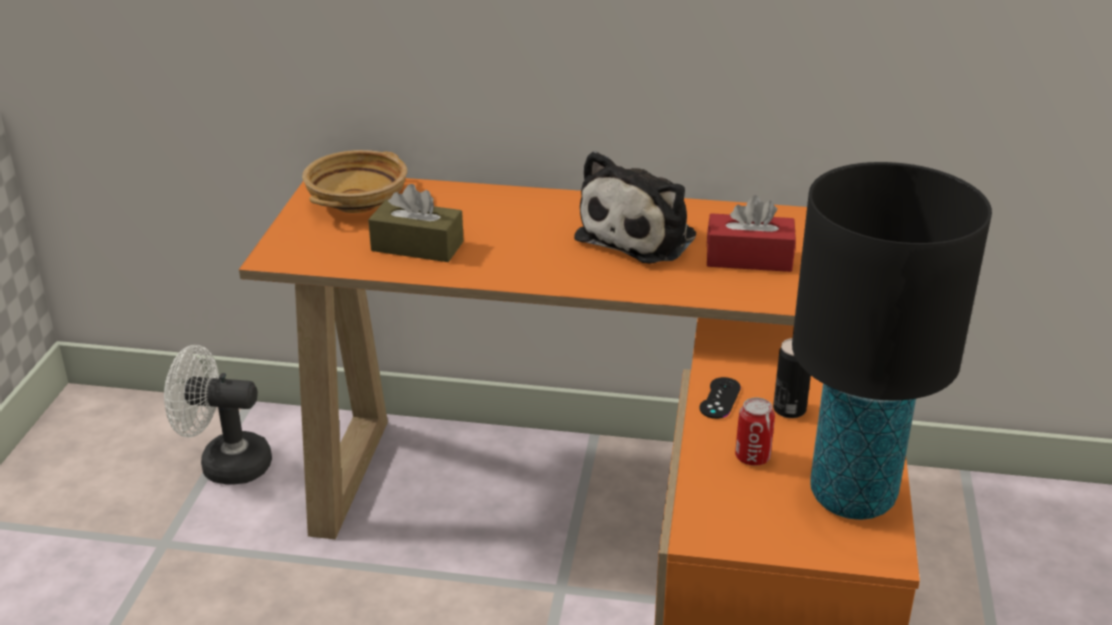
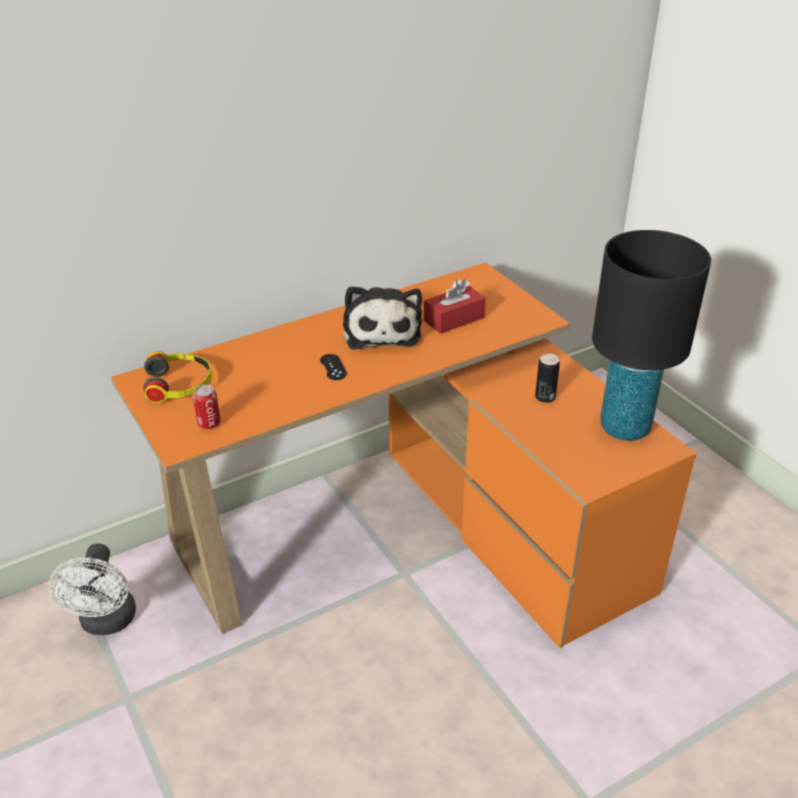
camera: 40 degrees left, 5 degrees up
white fan [164,345,272,485] -> white fan turned 60 degrees counterclockwise [49,543,136,635]
beige bowl [302,150,407,213] -> headphones [143,351,212,404]
brown tissue box [368,184,464,262] -> none
black game controller [699,377,741,419] -> black game controller moved to [320,354,347,380]
can [735,397,775,466] -> can moved to [193,385,221,429]

